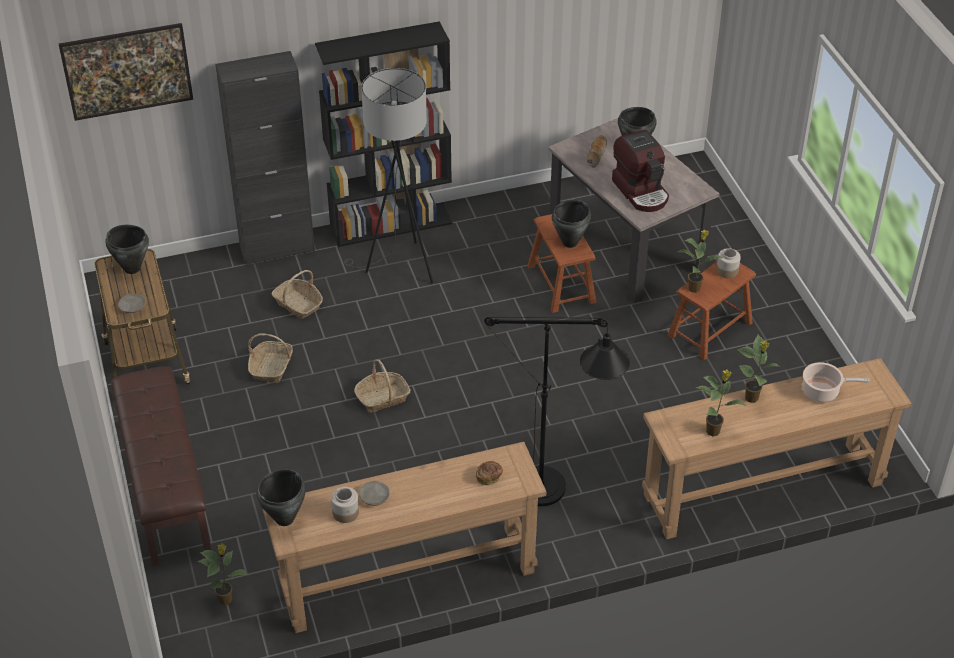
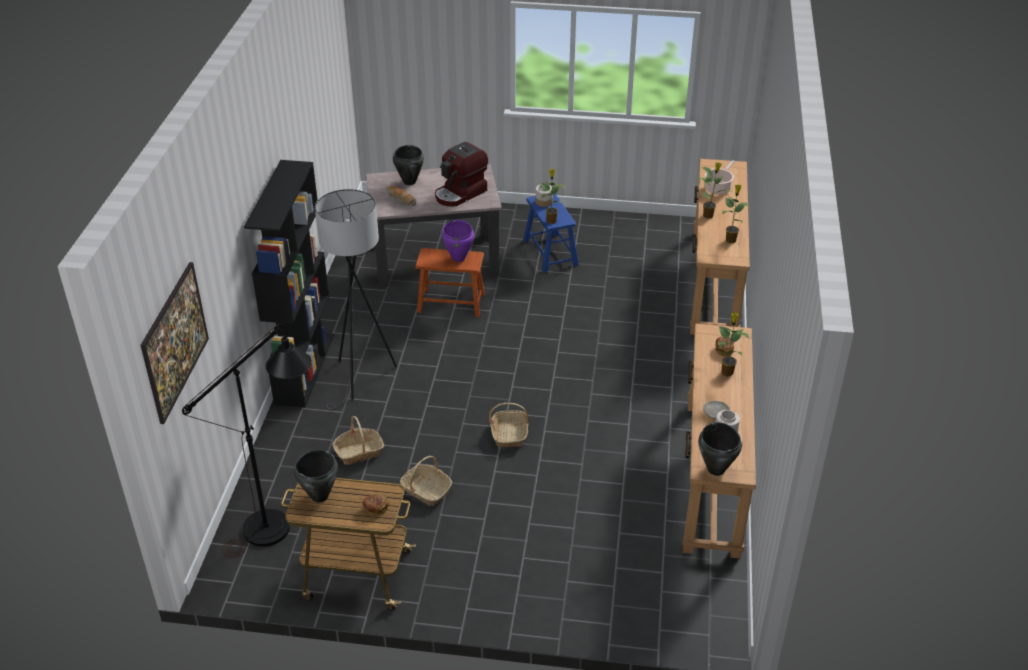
camera: 65 degrees left, 5 degrees down
brown bench [111,366,211,566] -> none
beige plate [118,294,146,313] -> bread [362,494,389,516]
potted plant [198,543,248,605] -> potted plant moved to [718,312,749,376]
black cabinet [215,51,315,265] -> none
black floor lamp [484,317,630,506] -> black floor lamp moved to [182,324,312,558]
black cooking pot [552,200,591,248] -> purple cooking pot [442,220,474,262]
coffee machine [612,130,669,212] -> coffee machine turned 135 degrees clockwise [435,142,488,206]
brown stool [667,262,756,360] -> blue stool [523,194,579,273]

